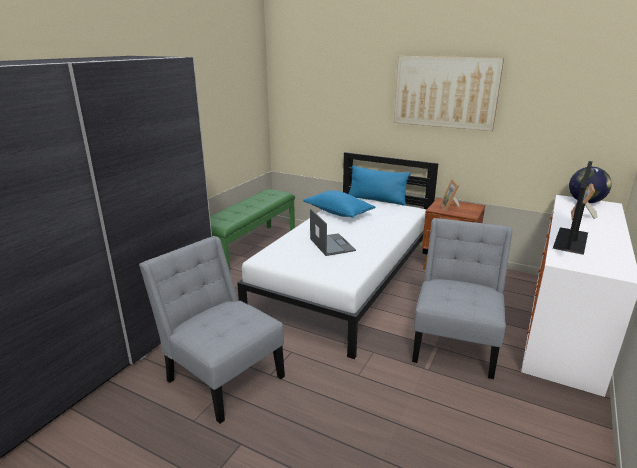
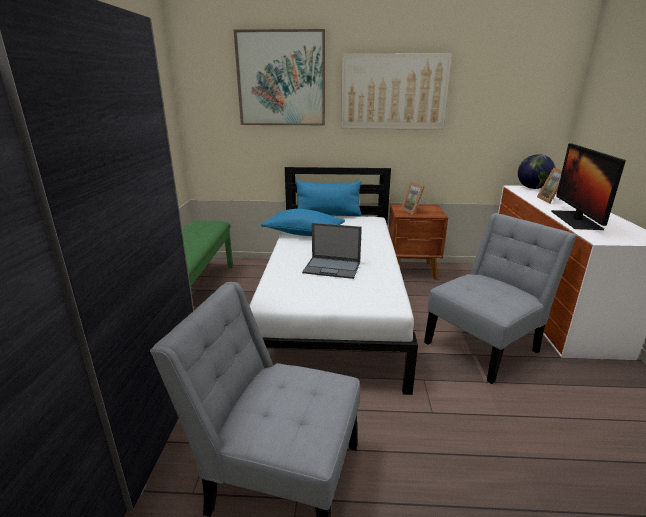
camera: 25 degrees left, 0 degrees up
laptop [310,209,356,256] -> laptop turned 150 degrees clockwise [302,223,362,279]
grey chair [412,218,513,379] -> grey chair turned 60 degrees clockwise [424,213,577,384]
none -> picture [234,29,325,125]

